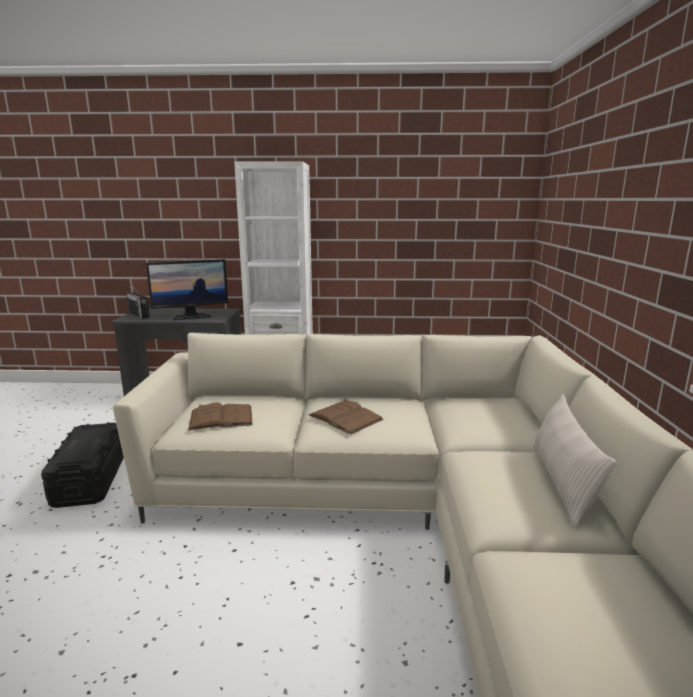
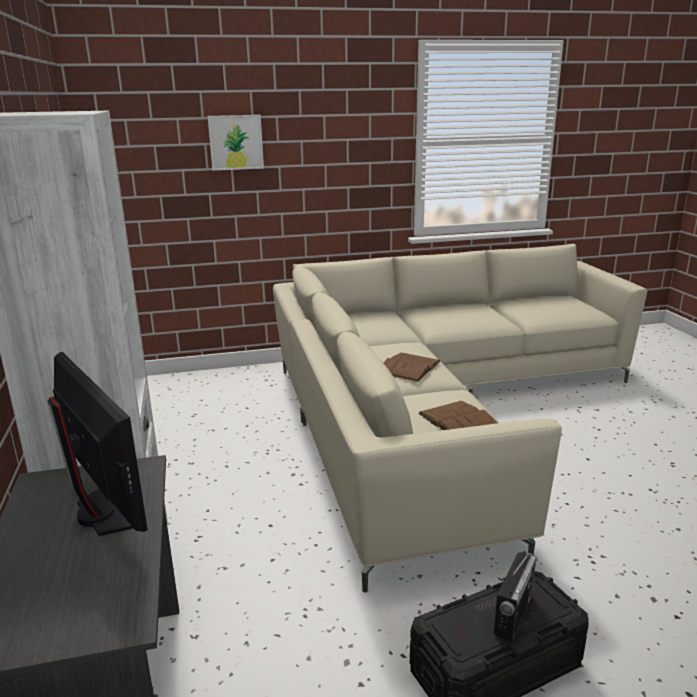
camera: 105 degrees left, 5 degrees up
radio [127,286,150,319] -> radio moved to [494,552,536,642]
beige pillow [533,394,616,528] -> none
none -> picture [208,115,264,171]

